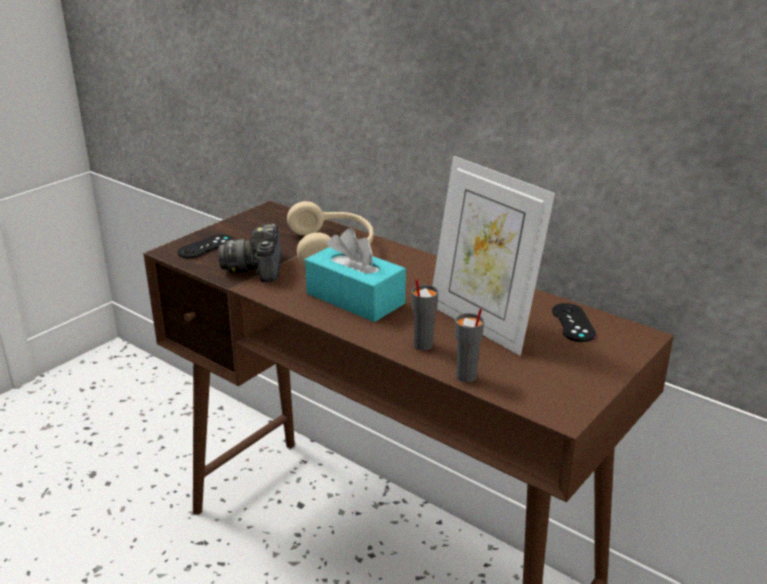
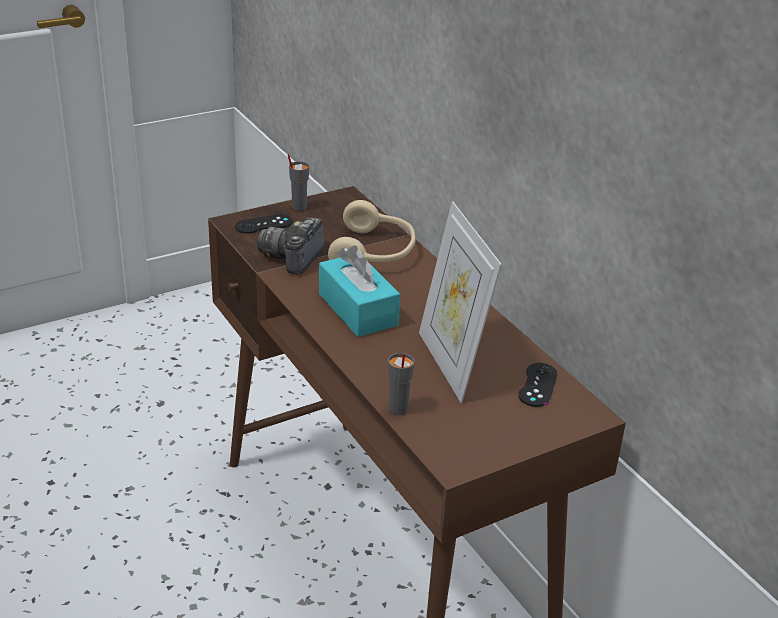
camera: 20 degrees right, 5 degrees up
grey cup [411,279,439,351] -> grey cup moved to [288,154,309,211]

